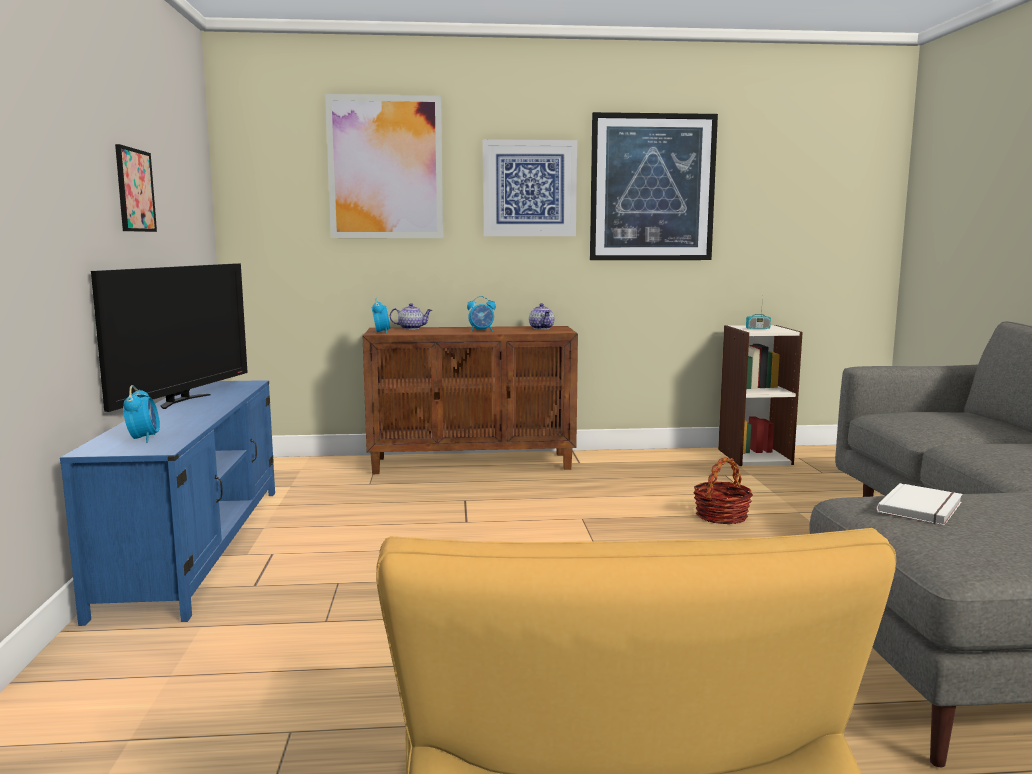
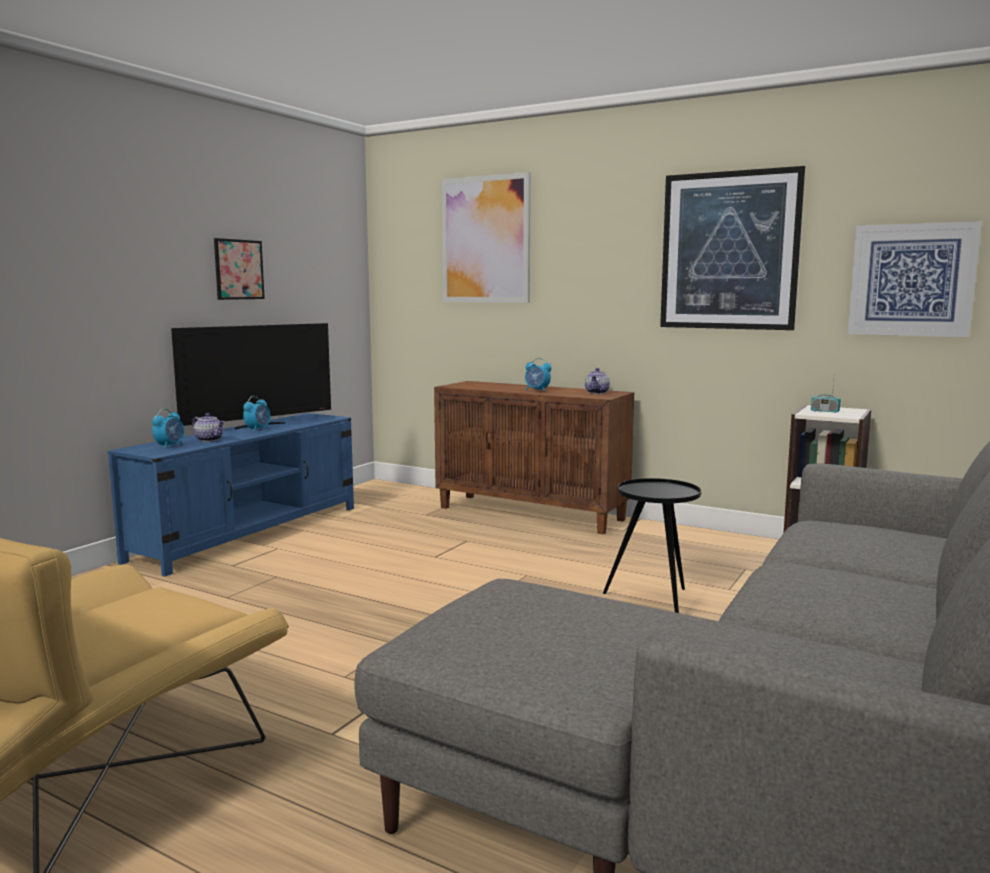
camera: 35 degrees right, 0 degrees up
alarm clock [371,298,391,334] -> alarm clock moved to [243,396,271,432]
teapot [390,303,432,330] -> teapot moved to [192,413,225,442]
picture [483,139,577,236] -> picture moved to [848,221,982,337]
basket [693,457,753,524] -> black side table [603,478,701,613]
white book [877,483,962,525] -> none

